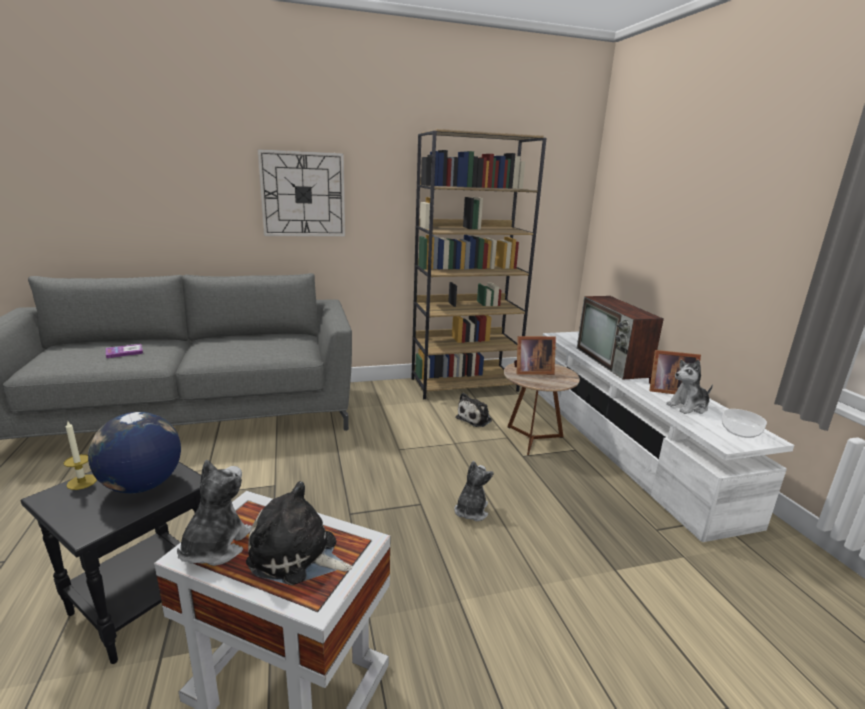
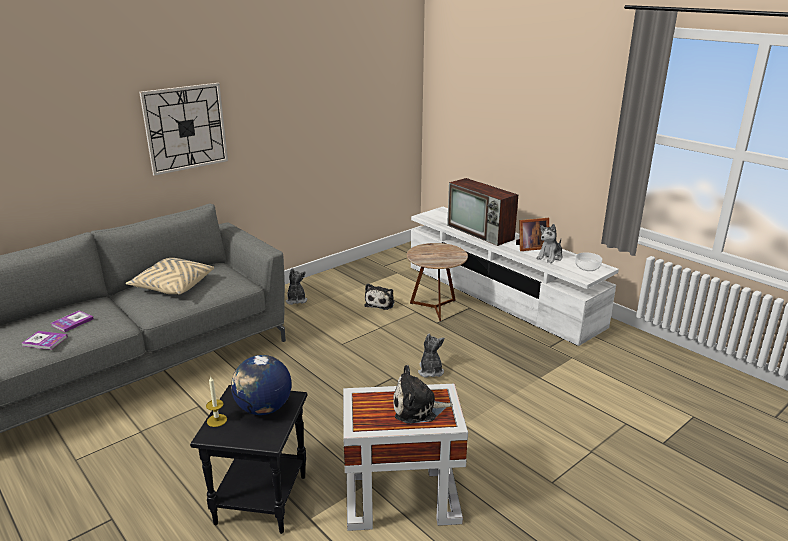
camera: 25 degrees left, 5 degrees up
plush toy [177,459,252,566] -> plush toy moved to [286,268,307,305]
brown bookcase [411,129,547,399] -> none
picture frame [514,336,556,375] -> none
none -> book [22,331,68,350]
none -> beige pillow [126,258,214,295]

